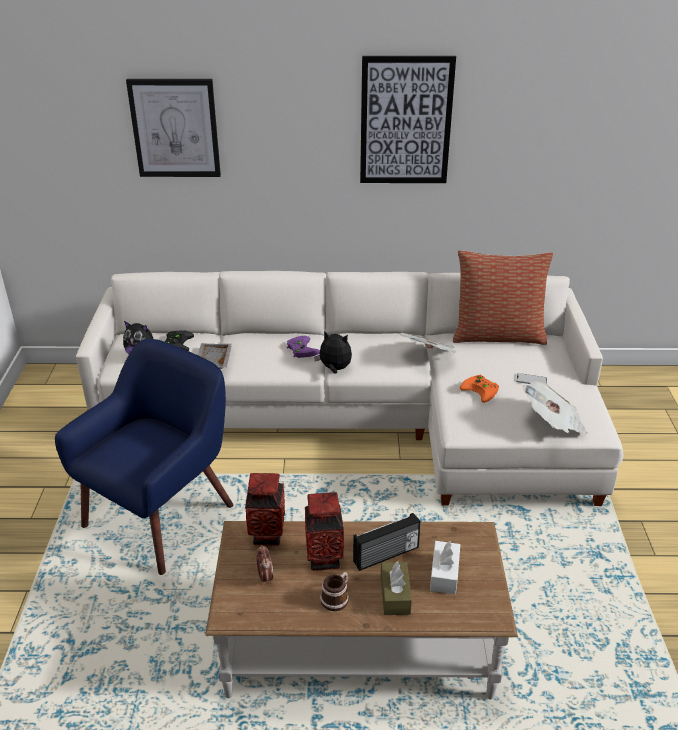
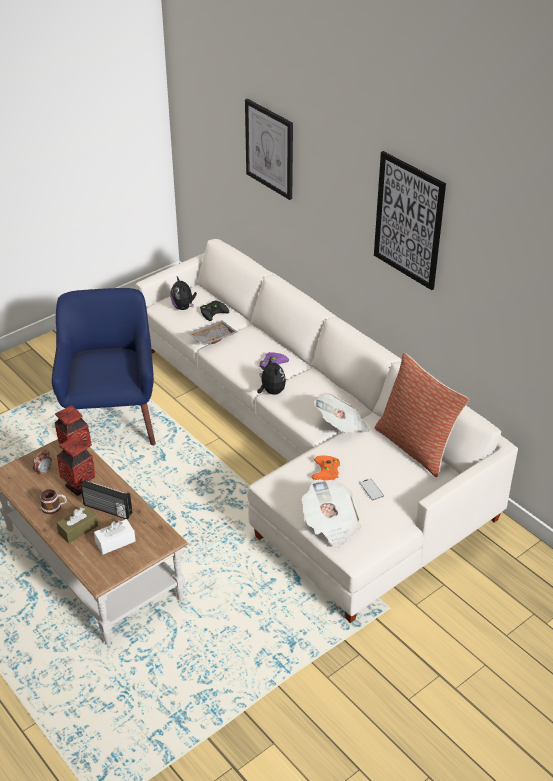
camera: 50 degrees right, 5 degrees up
blue armchair [55,339,234,575] -> blue armchair turned 90 degrees counterclockwise [52,288,156,445]

